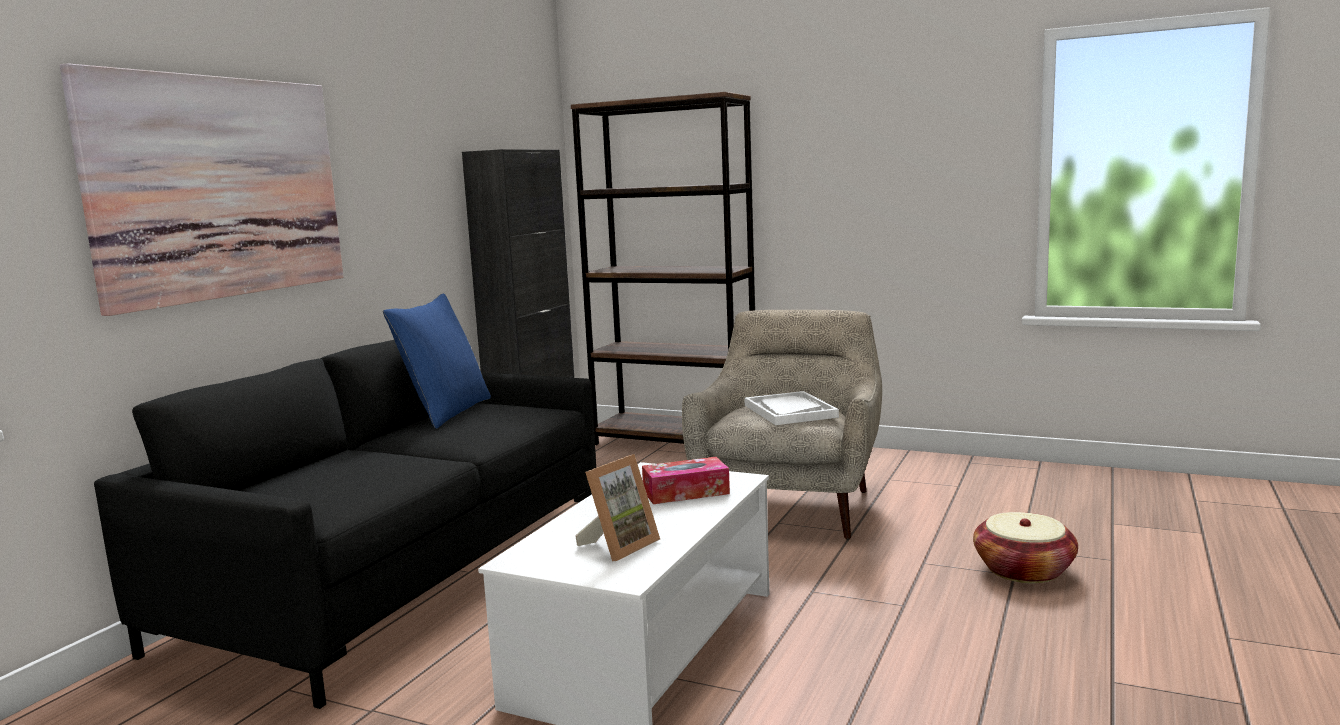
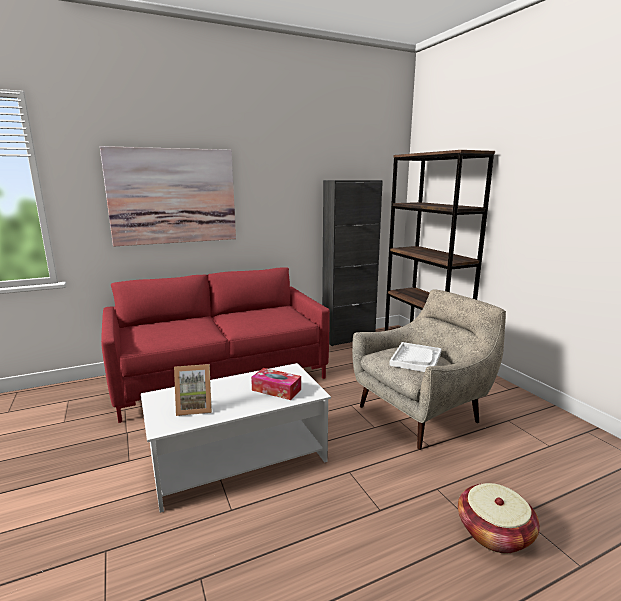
camera: 40 degrees right, 5 degrees up
black sofa [94,340,596,709] -> red sofa [101,267,330,423]
blue pillow [383,293,491,429] -> none

